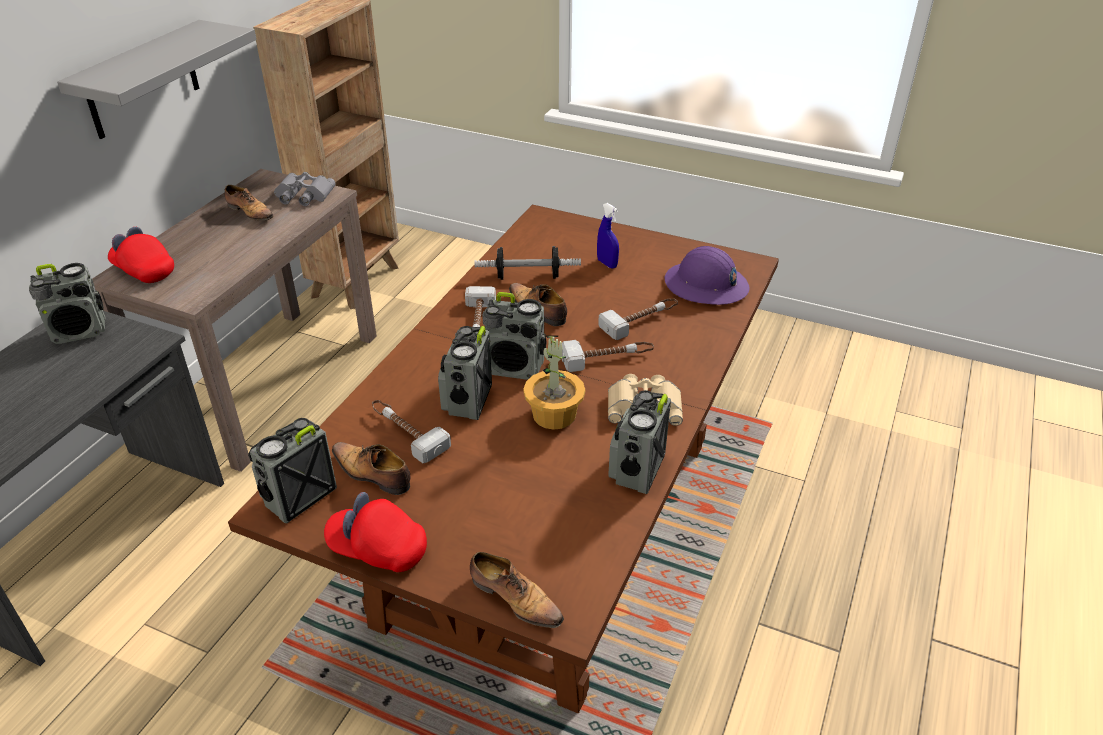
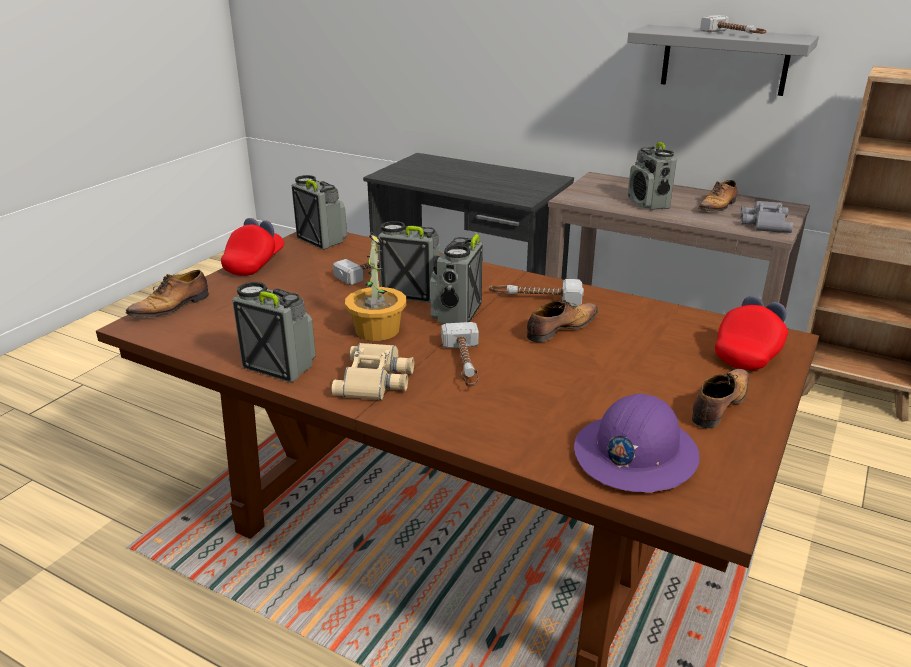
camera: 95 degrees right, 10 degrees down
radio [29,263,106,344] -> radio moved to [628,142,677,210]
red cap [108,227,174,283] -> red cap moved to [715,296,788,370]
shoe [332,442,410,495] -> shoe moved to [692,369,749,428]
dumbbell [474,246,581,280] -> none
blue spray bottle [597,203,619,269] -> none
hammer [598,299,678,340] -> hammer moved to [700,15,767,34]

